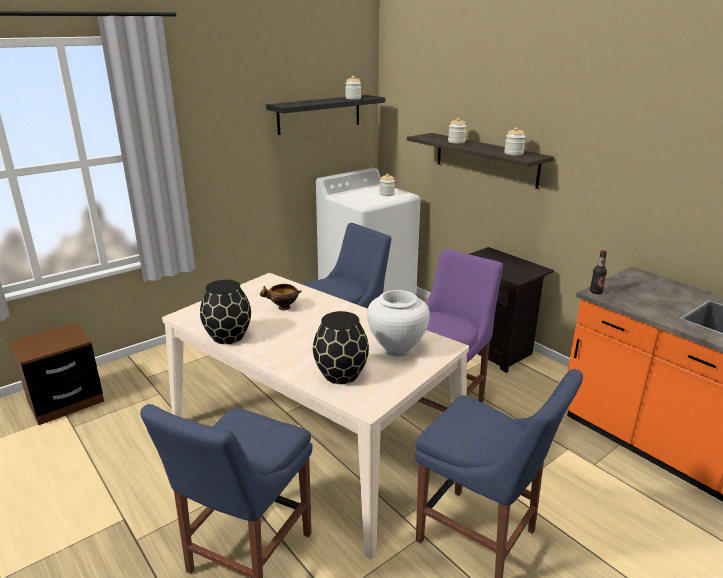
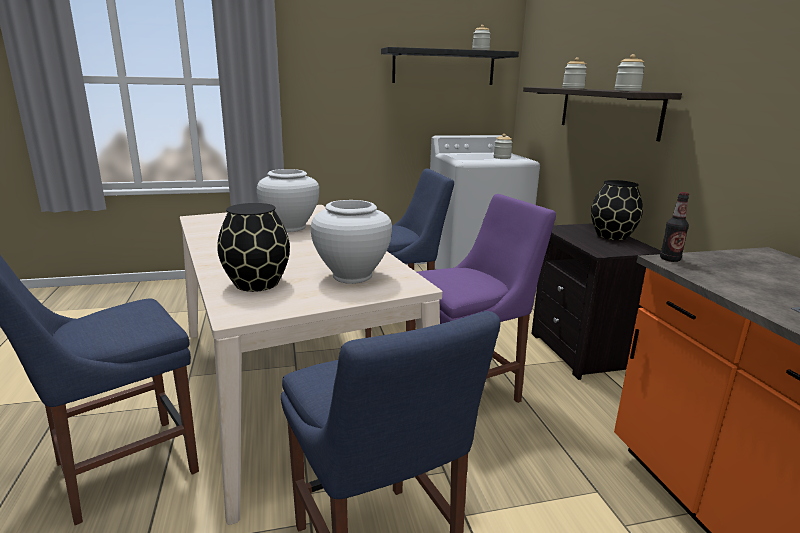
camera: 25 degrees right, 5 degrees down
brown nightstand [10,322,104,425] -> none
black vase [200,280,251,344] -> black vase moved to [591,180,643,240]
bowl [260,284,302,310] -> white vase [257,169,319,232]

